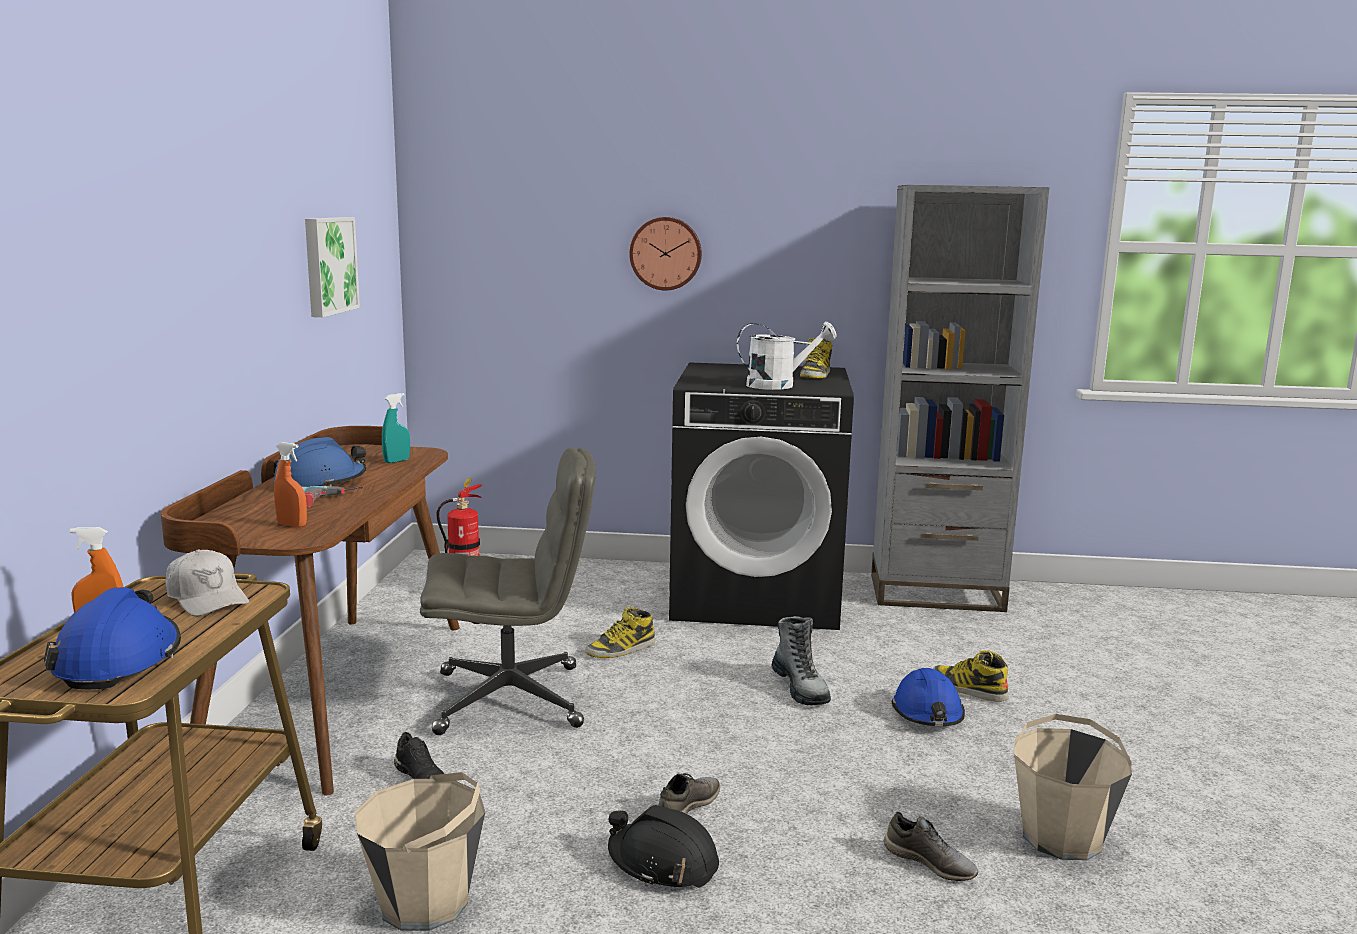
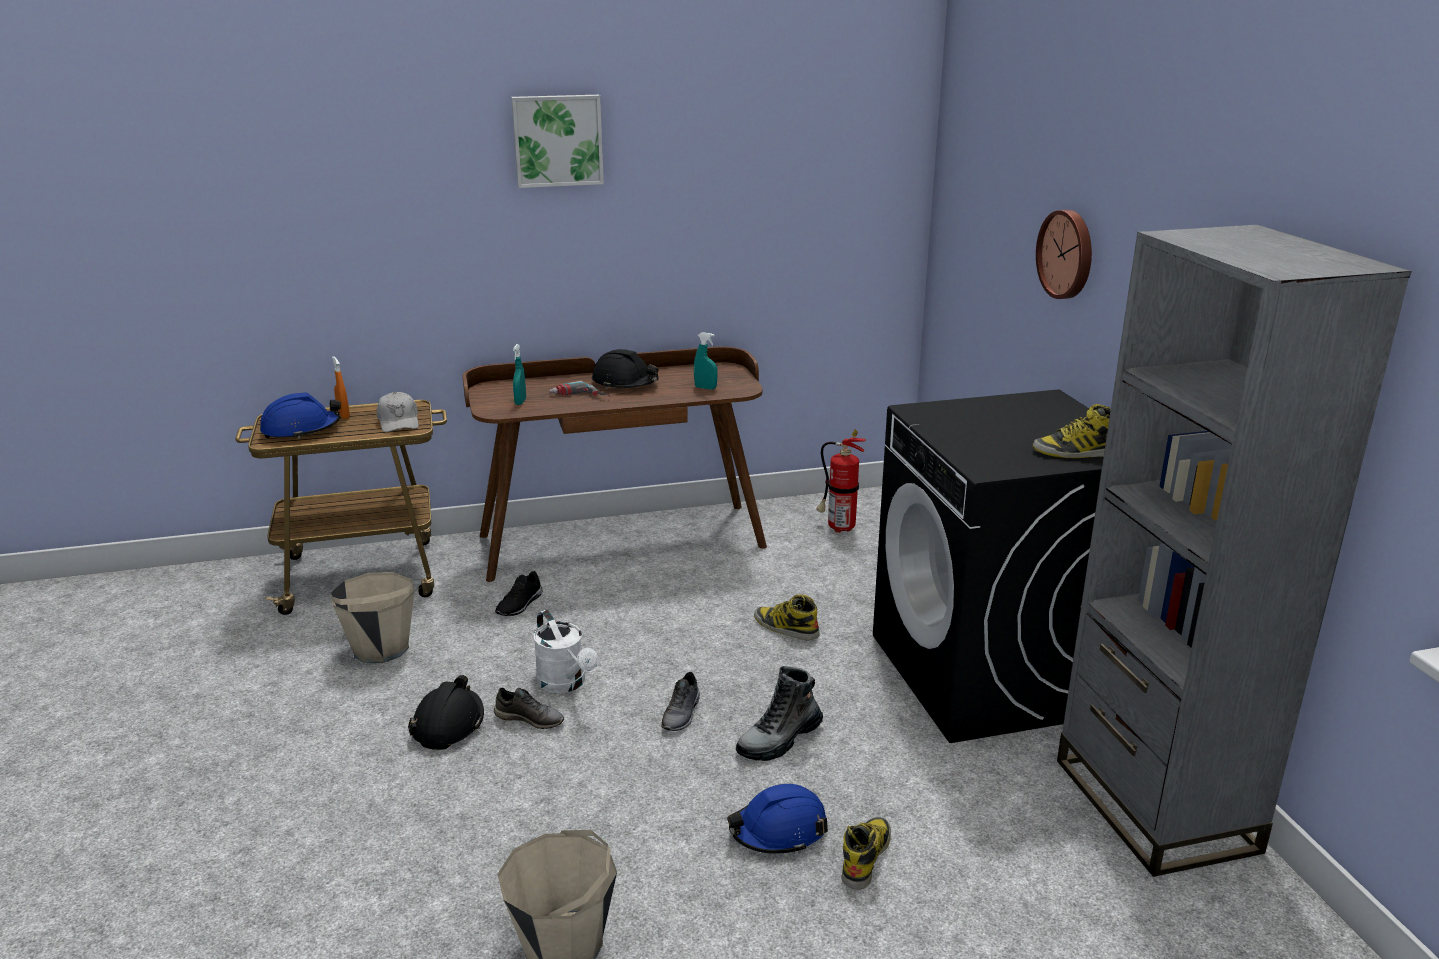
camera: 70 degrees right, 10 degrees up
white cap [165,549,249,616] -> white cap turned 45 degrees counterclockwise [377,392,419,432]
blue hard hat [273,437,366,487] -> black hard hat [592,349,659,389]
orange spray bottle [274,442,307,527] -> turquoise spray bottle [513,344,526,405]
picture [305,217,360,317] -> picture moved to [511,95,604,188]
grey office chair [420,448,596,735] -> none
white watering can [737,322,837,390] -> white watering can moved to [533,610,598,693]
grey shoe [884,812,978,881] -> grey shoe moved to [661,672,700,731]

